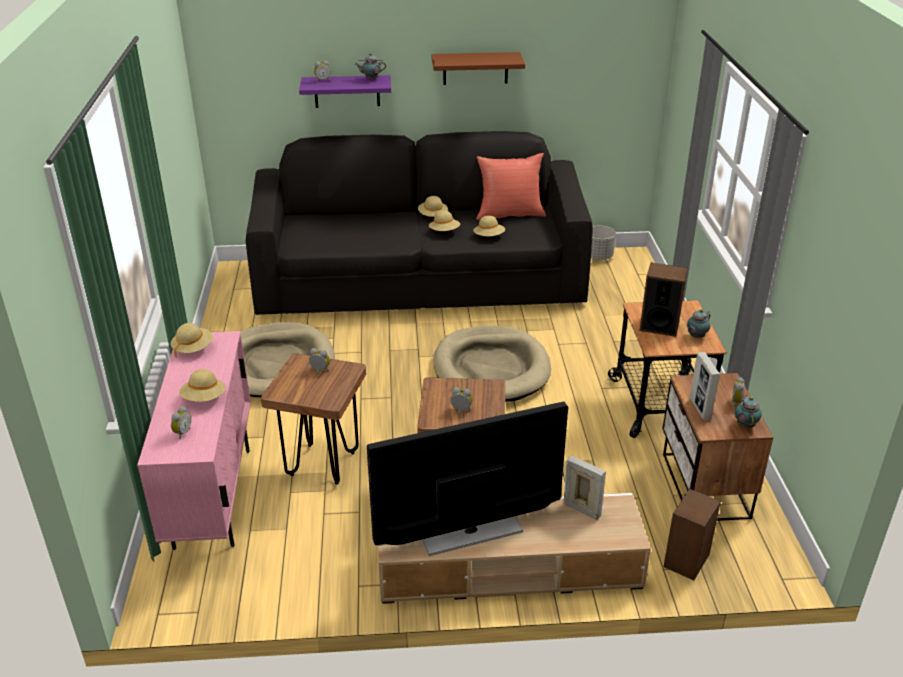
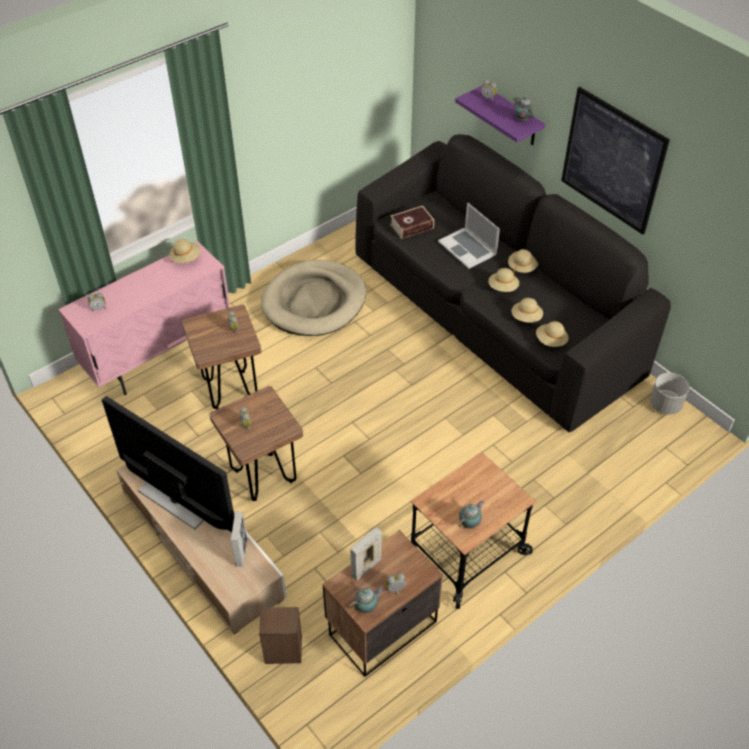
camera: 55 degrees right, 15 degrees up
beige hat [179,369,226,402] -> beige hat moved to [536,321,569,347]
brown shelf [431,52,525,85] -> picture [561,87,670,235]
beige dog bed [434,326,551,402] -> none
red pillow [476,153,546,220] -> none
speaker [639,262,688,337] -> none
teapot [687,309,710,338] -> teapot turned 120 degrees clockwise [458,501,484,529]
none -> book [390,206,434,239]
none -> laptop [438,202,500,269]

